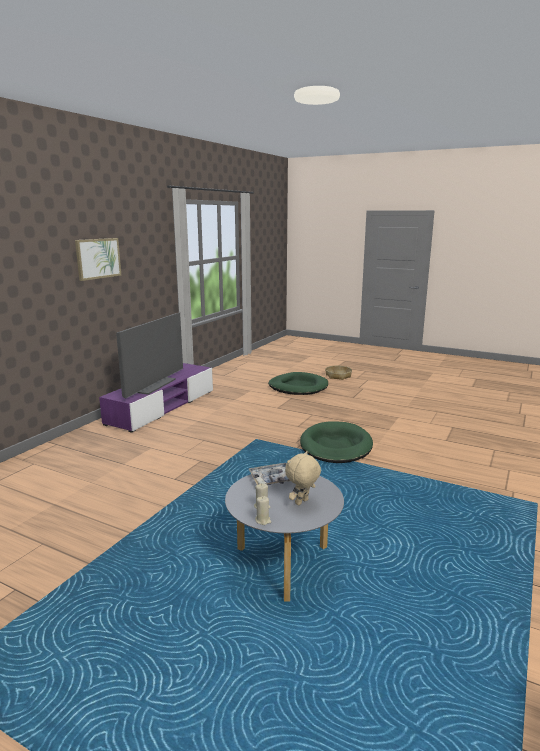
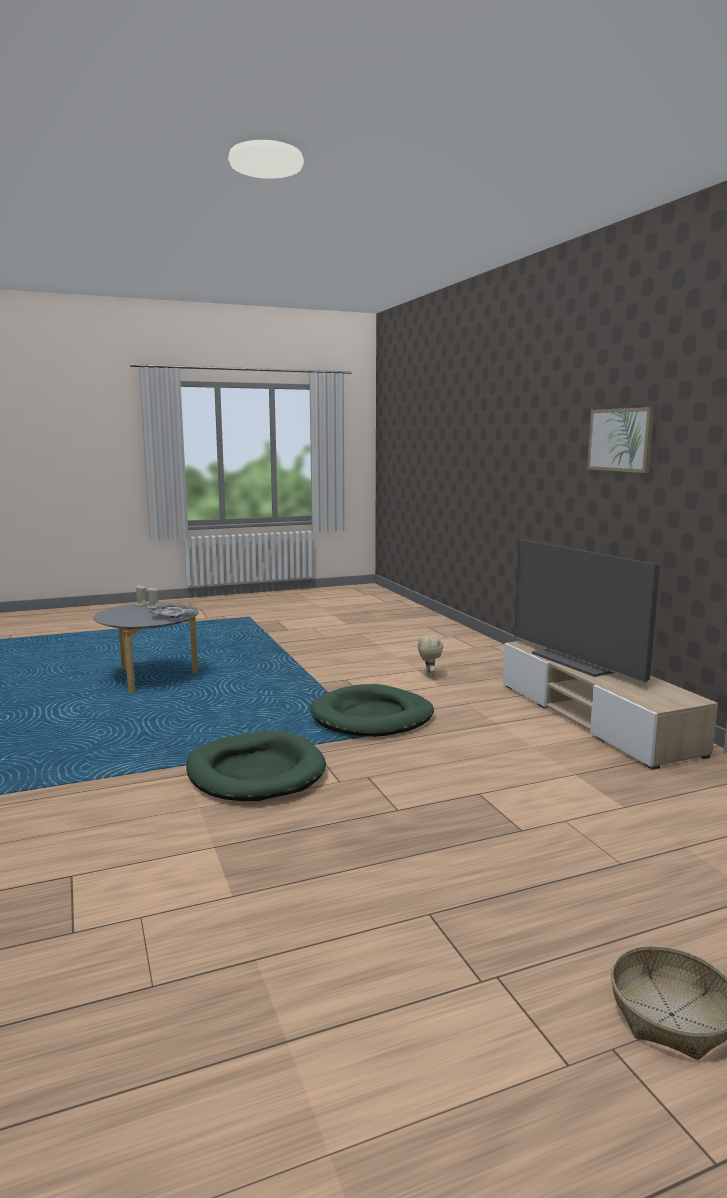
camera: 130 degrees right, 5 degrees down
purple tv stand [99,363,213,433] -> beige tv stand [503,641,718,770]
green dog bed [268,372,328,395] -> green dog bed moved to [310,684,434,737]
beige plush toy [285,451,321,505] -> beige plush toy moved to [418,634,443,678]

